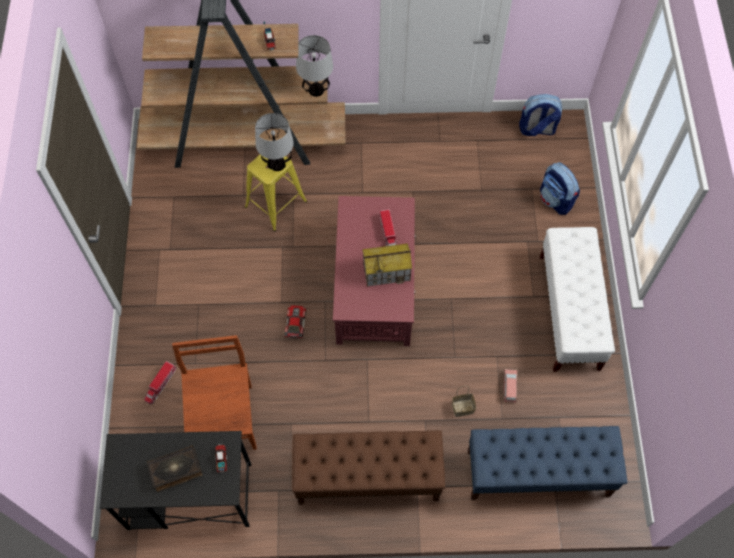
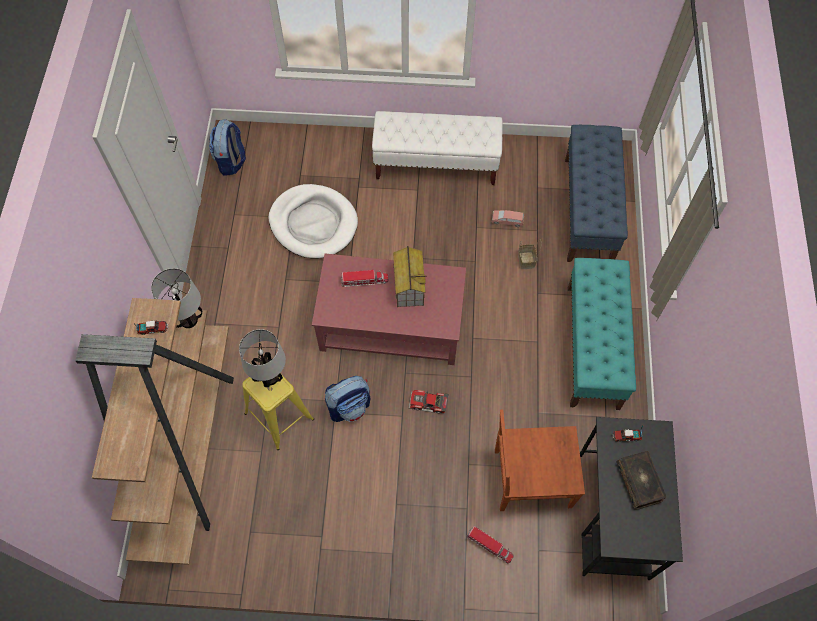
camera: 85 degrees left, 0 degrees up
brown bench [292,430,445,505] -> turquoise bench [568,258,636,410]
backpack [540,162,580,215] -> backpack moved to [325,376,370,422]
none -> white dog bed [269,184,358,259]

